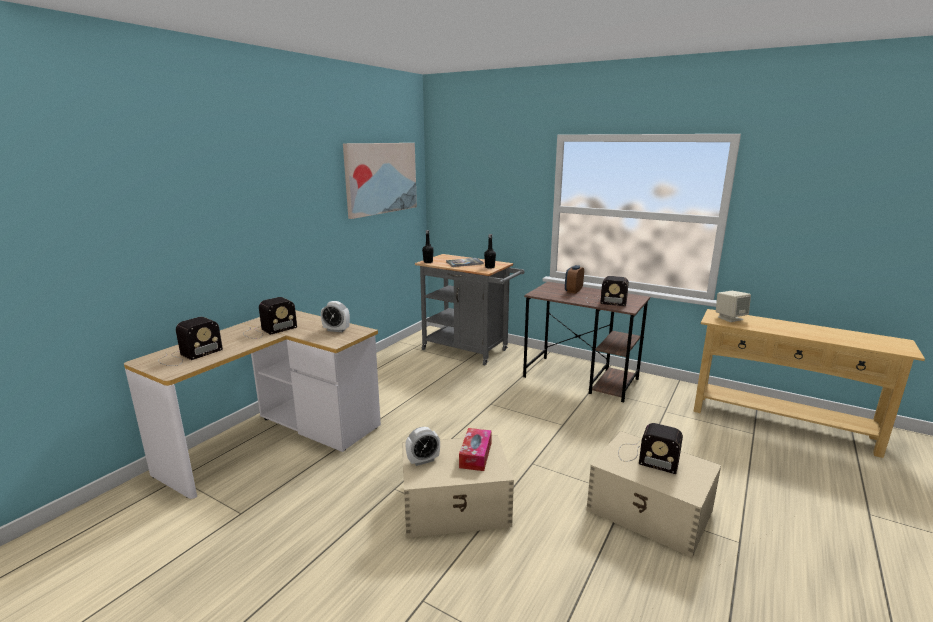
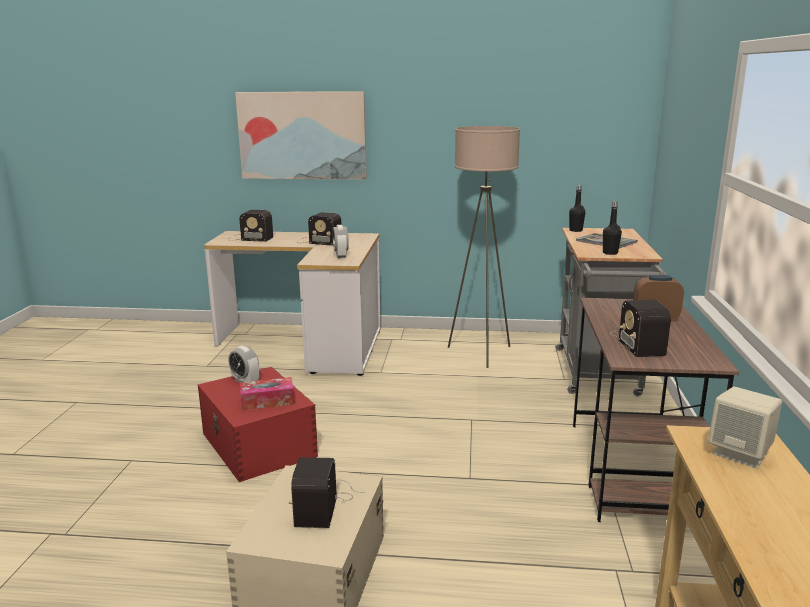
camera: 65 degrees right, 0 degrees up
picture [343,143,417,219] -> picture moved to [235,91,367,180]
beige storage box [402,435,514,538] -> red storage box [198,367,318,482]
none -> beige floor lamp [448,126,520,368]

